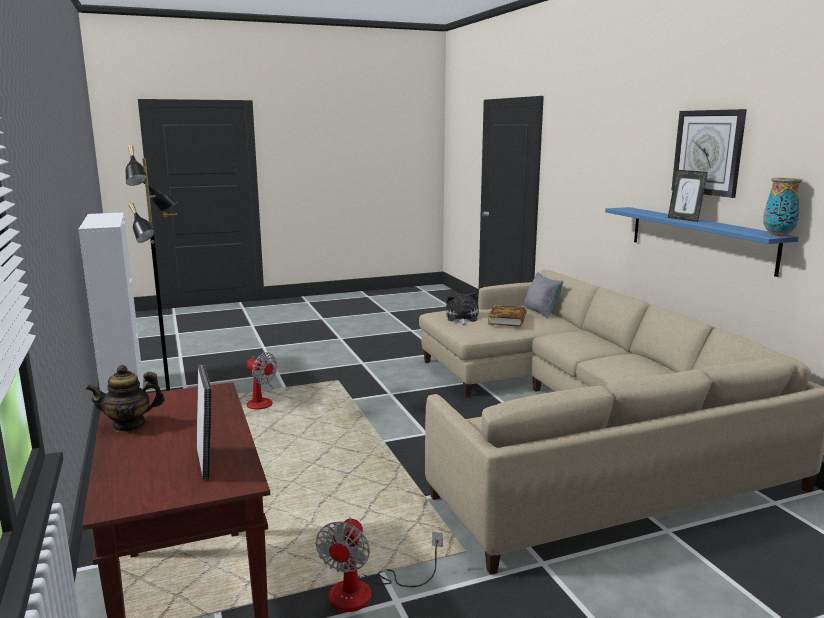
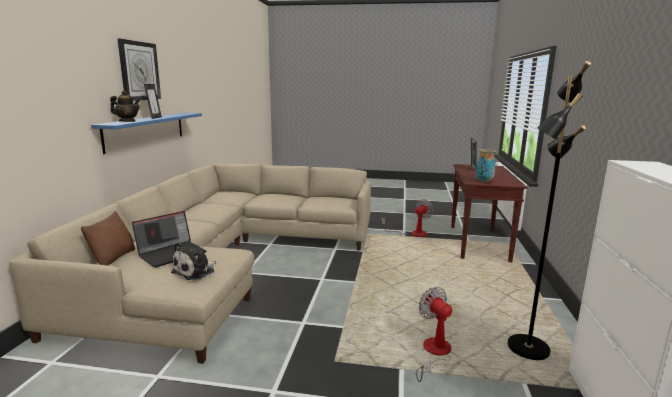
camera: 150 degrees left, 0 degrees up
teapot [86,365,165,432] -> teapot moved to [110,91,140,122]
book [488,305,526,327] -> laptop [132,211,206,268]
grey pillow [524,272,563,318] -> brown pillow [81,211,135,266]
vase [763,178,802,236] -> vase moved to [476,149,496,183]

